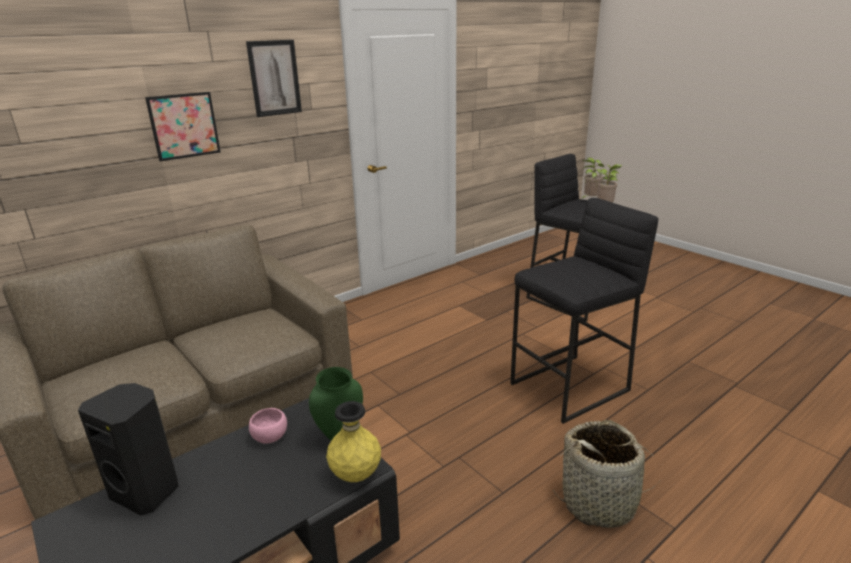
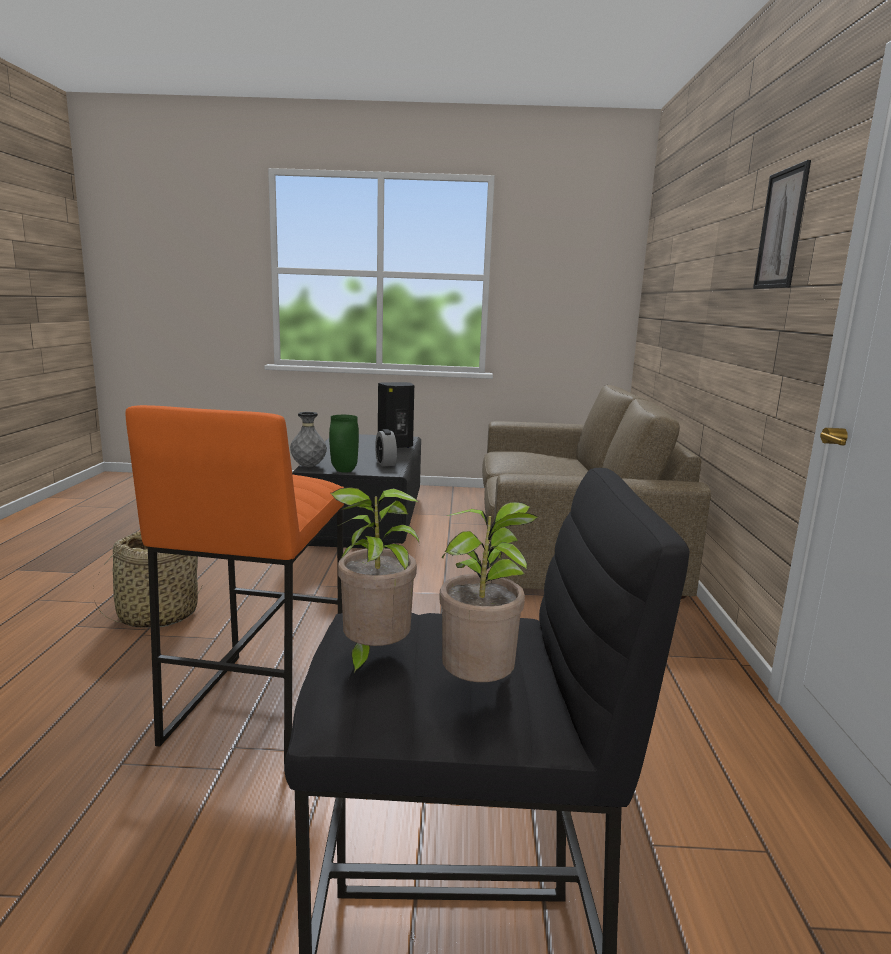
camera: 130 degrees right, 10 degrees down
picture [145,92,221,162] -> none
pink bowl [249,408,287,444] -> alarm clock [375,429,397,466]
yellow vase [326,401,381,482] -> grey vase [290,412,327,467]
black stool [510,198,658,424] -> orange stool [126,405,344,764]

